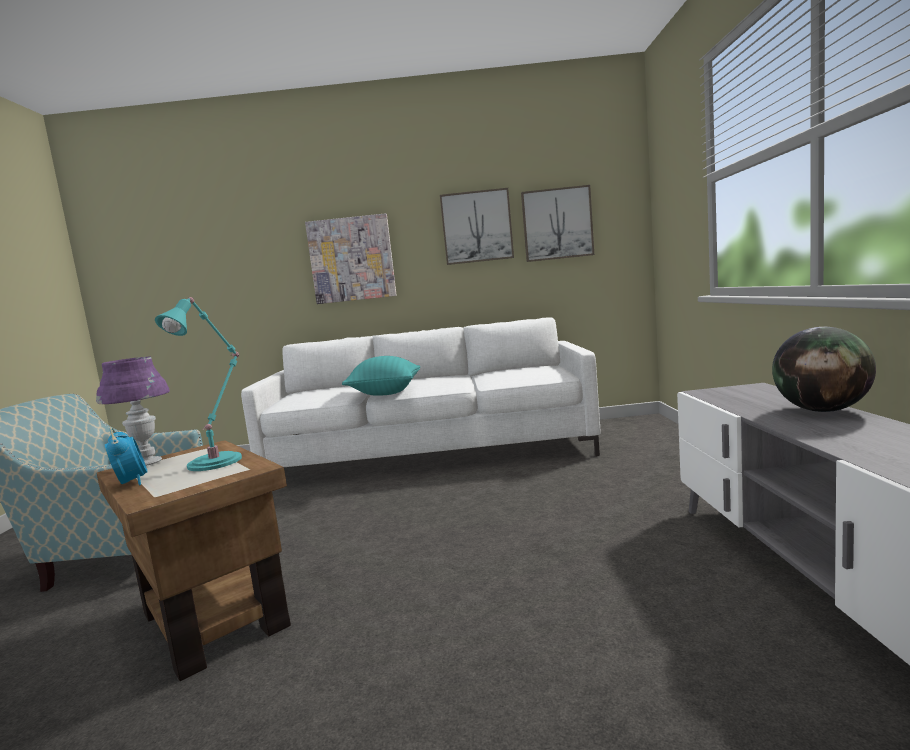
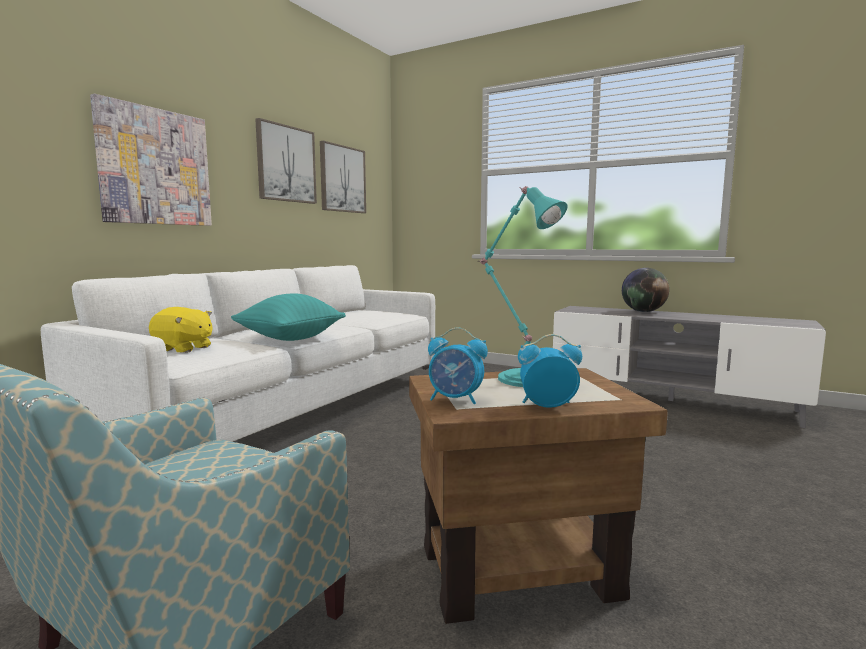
camera: 60 degrees left, 0 degrees up
purple table lamp [96,357,170,466] -> alarm clock [428,328,488,404]
none -> yellow plush toy [149,307,213,353]

